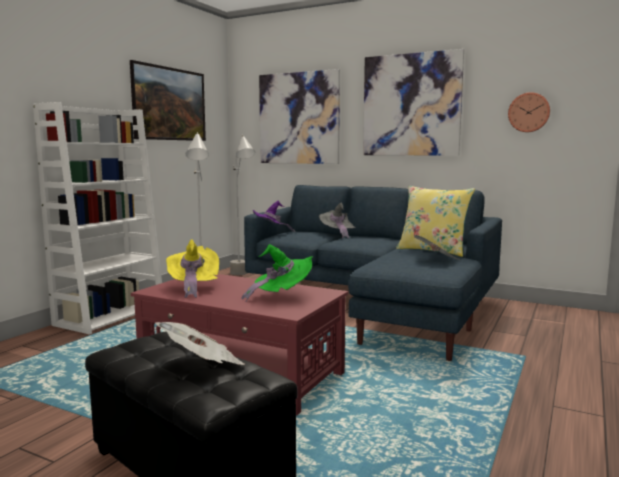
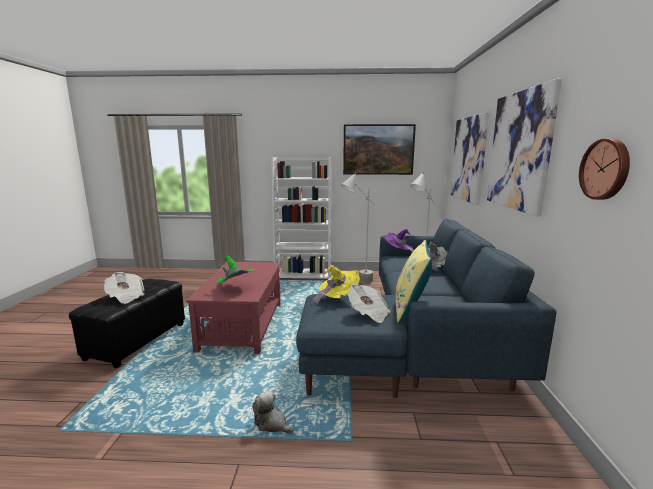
camera: 65 degrees right, 5 degrees up
yellow hat [166,240,219,298] -> yellow hat moved to [312,265,360,306]
none -> plush toy [252,391,294,434]

